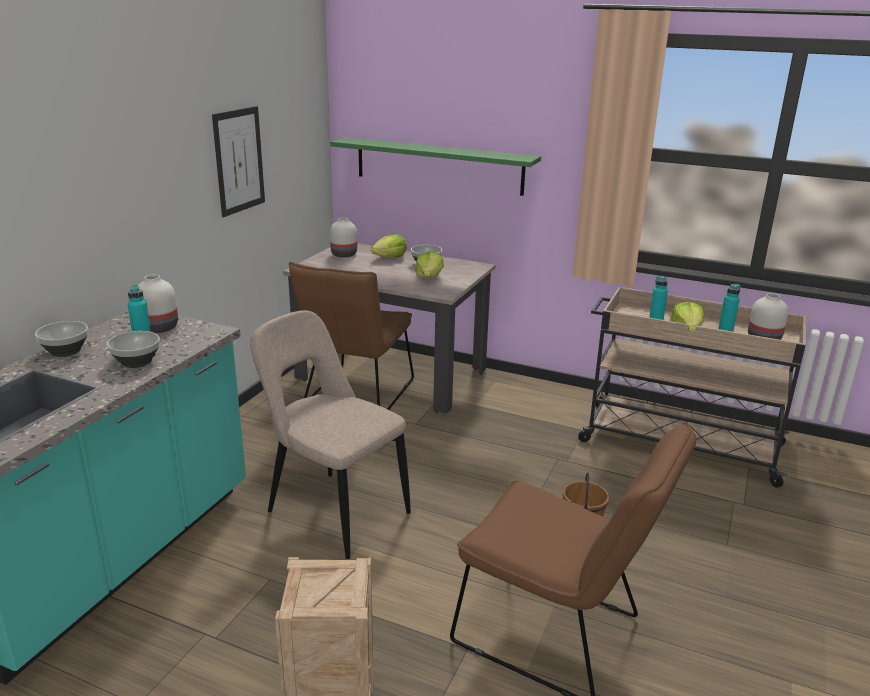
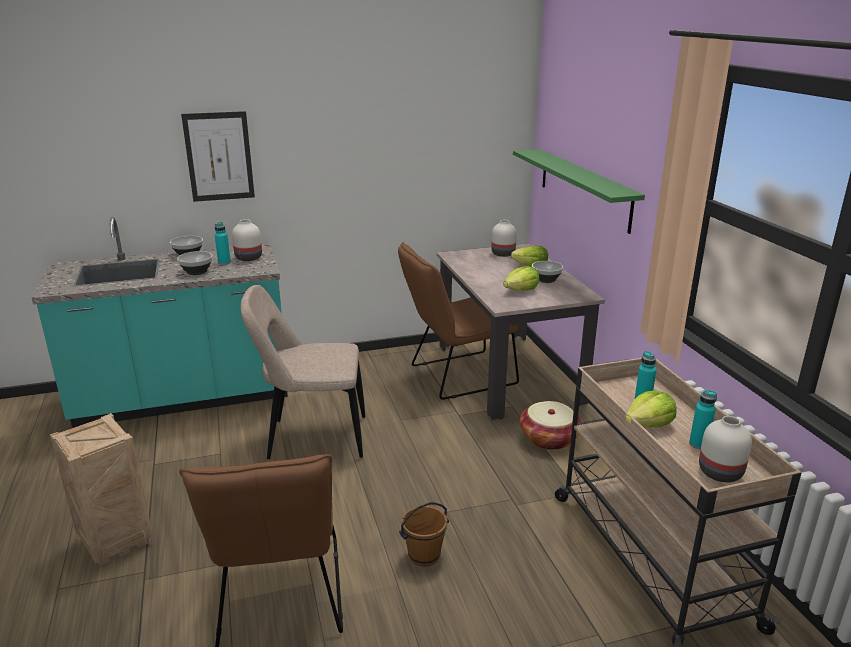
camera: 50 degrees right, 0 degrees up
picture [212,106,265,217] -> picture moved to [181,111,255,202]
beige chair [250,310,411,559] -> beige chair turned 90 degrees counterclockwise [241,285,365,459]
none -> basket [520,401,582,450]

